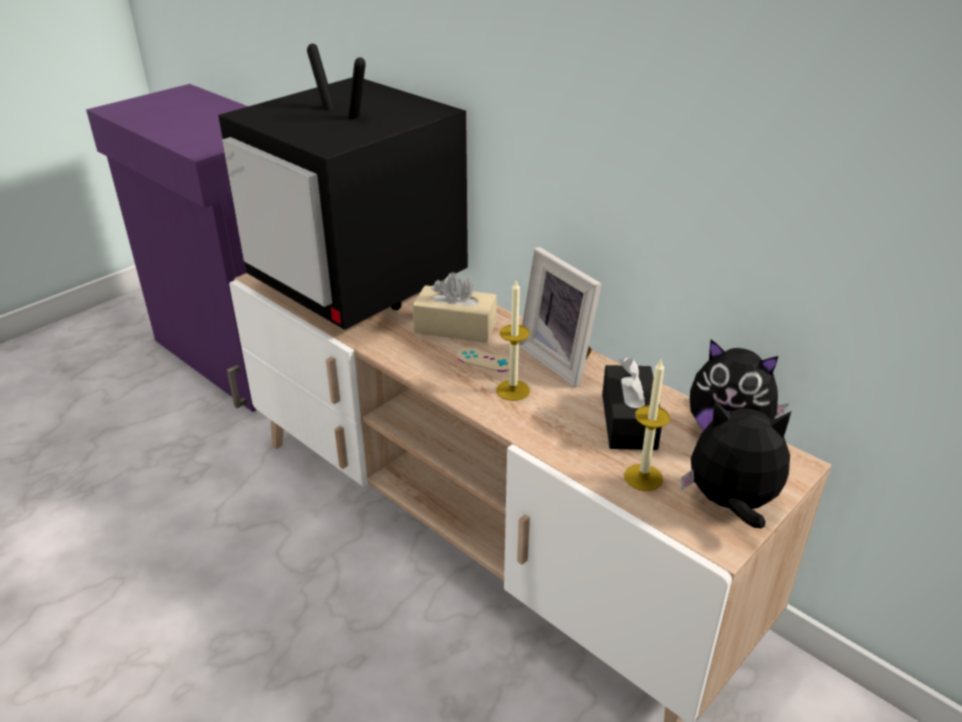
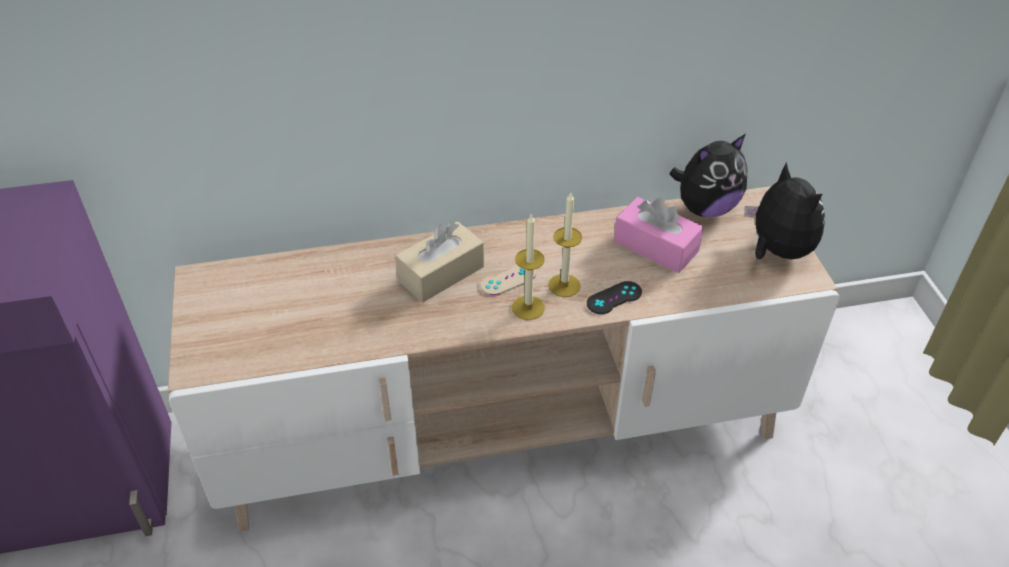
camera: 55 degrees left, 10 degrees up
television [218,44,468,330] -> none
picture frame [519,247,602,387] -> none
black tissue box [602,358,662,450] -> pink tissue box [614,197,704,273]
candle [624,360,670,491] -> candle moved to [512,215,545,320]
plush toy [681,401,791,528] -> plush toy turned 105 degrees clockwise [744,162,825,259]
none -> black game controller [587,281,642,314]

